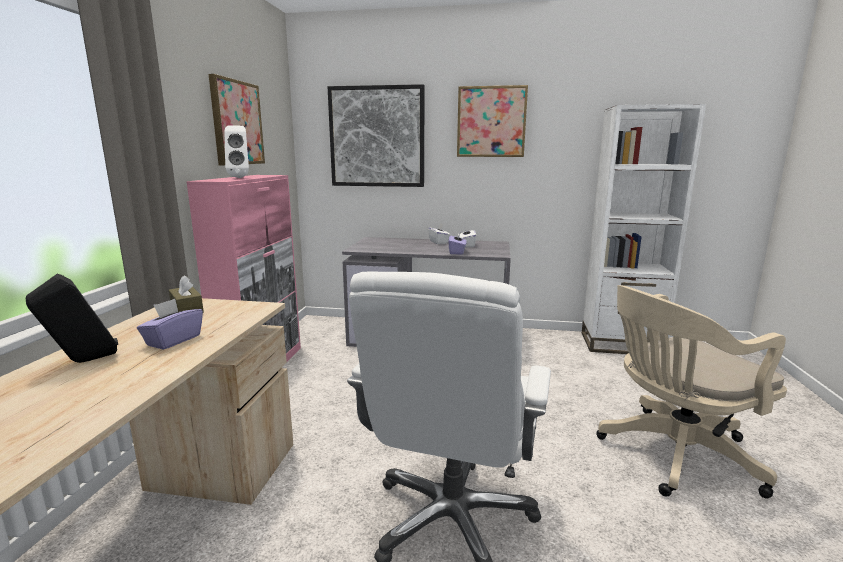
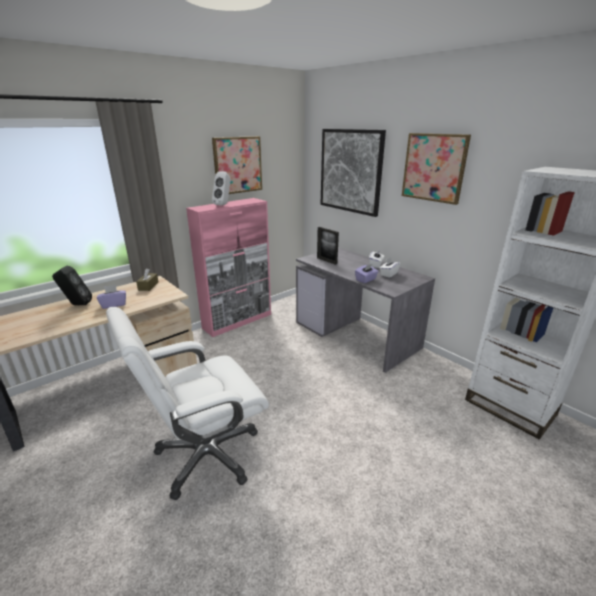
camera: 40 degrees right, 10 degrees up
beige office chair [596,285,787,499] -> none
none -> picture frame [317,227,339,265]

